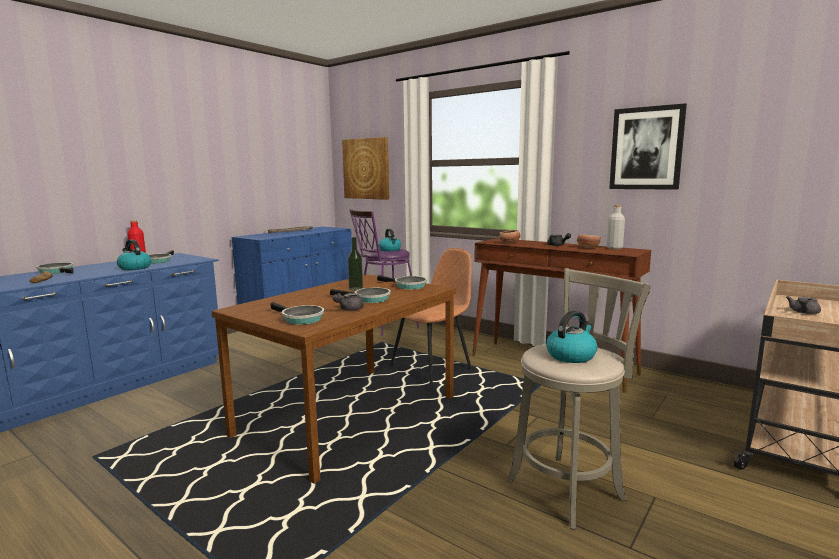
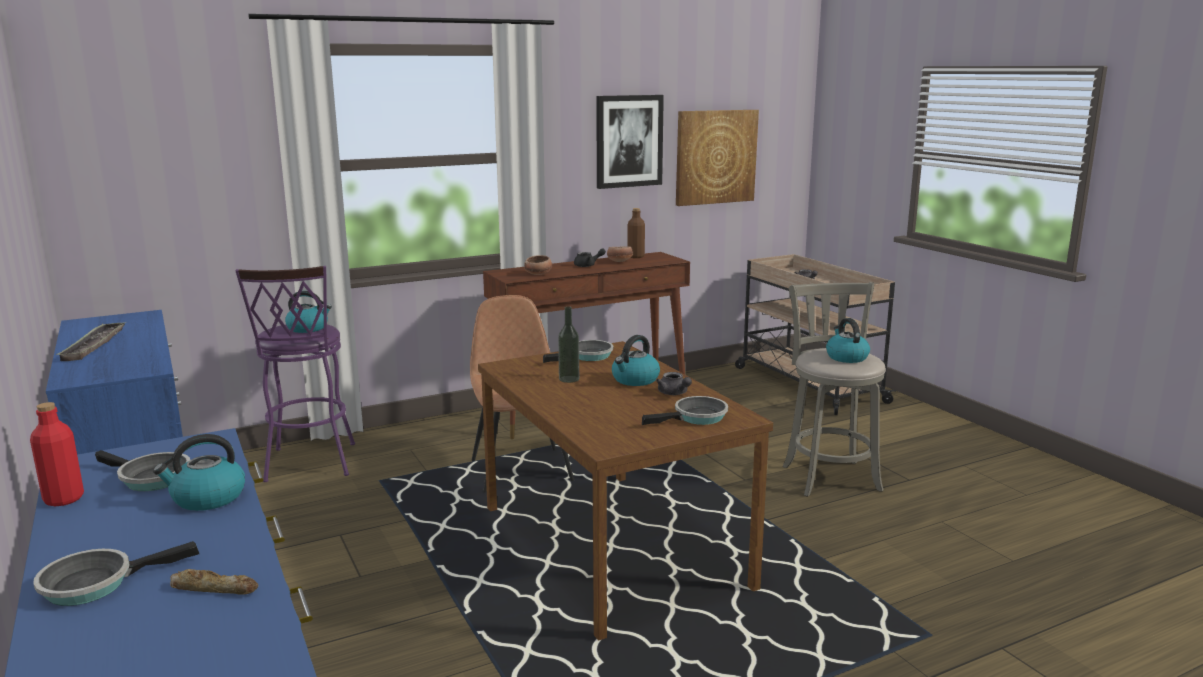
camera: 65 degrees left, 5 degrees up
frying pan [330,287,391,303] -> kettle [612,335,660,386]
picture [342,137,389,200] -> picture moved to [676,110,759,206]
grey bottle [607,205,625,249] -> brown bottle [627,208,645,258]

